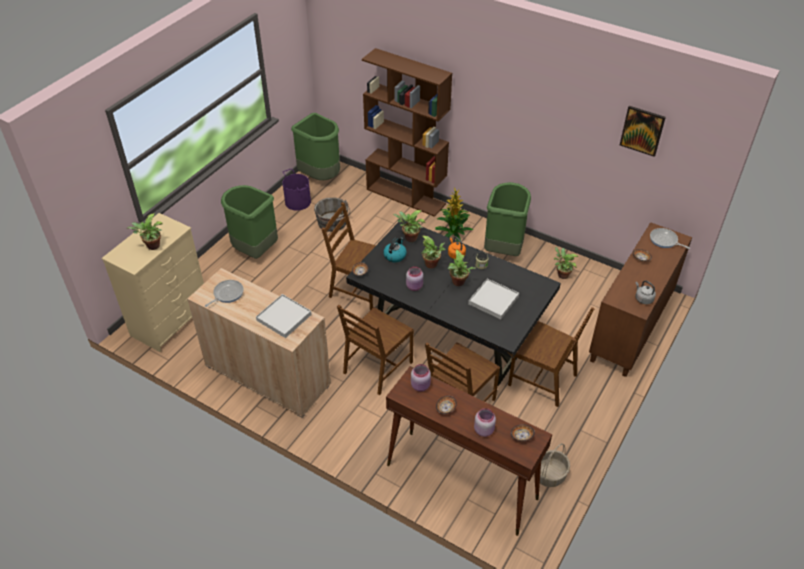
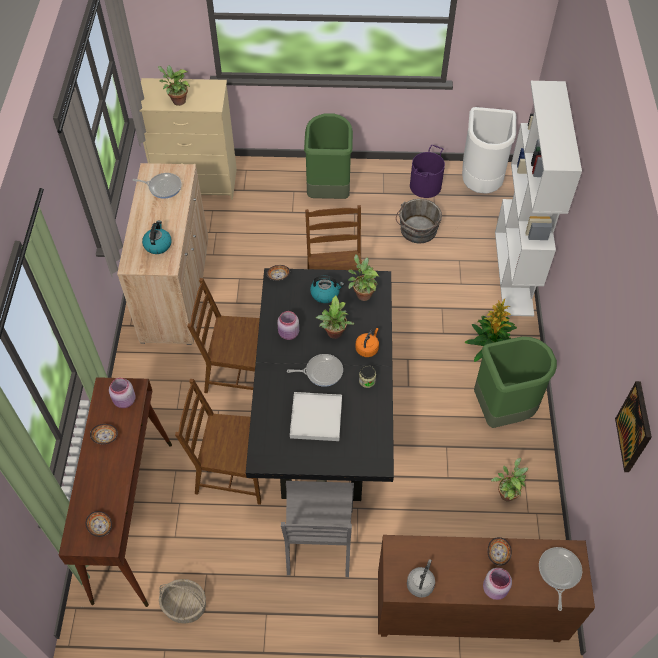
camera: 60 degrees right, 10 degrees up
white tray [256,294,312,338] -> kettle [142,221,172,254]
green trash can [291,113,340,180] -> white trash can [462,107,516,194]
brown bookcase [362,48,452,217] -> white bookcase [495,81,582,316]
potted plant [447,250,476,286] -> frying pan [287,354,343,387]
pink jar [474,408,496,437] -> pink jar moved to [483,568,512,600]
brown chair [508,307,595,407] -> grey chair [281,481,354,577]

